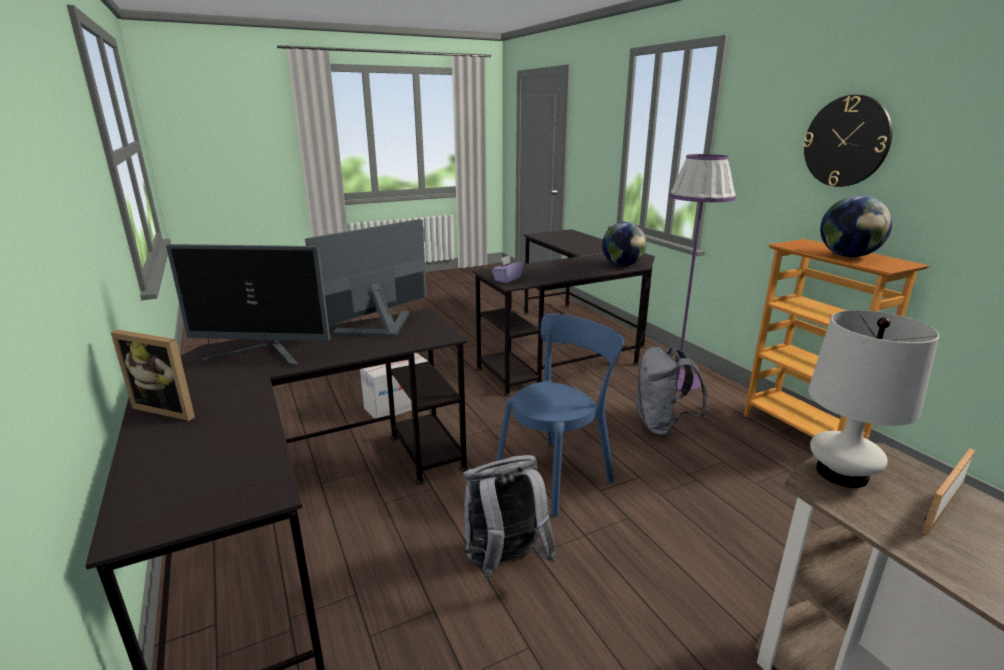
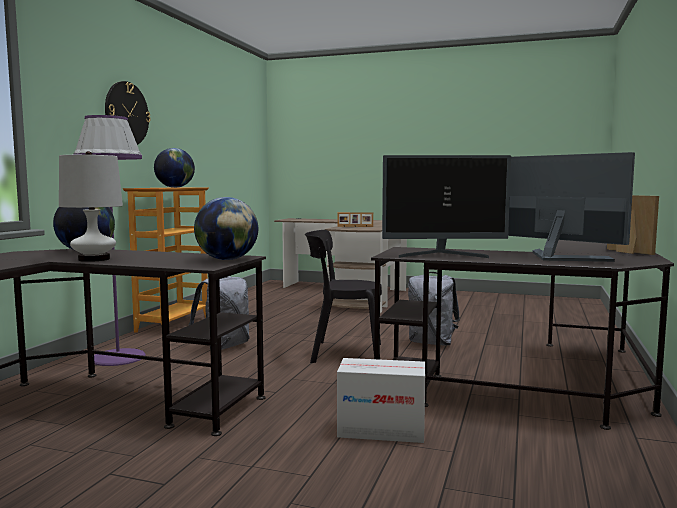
camera: 135 degrees left, 15 degrees down
purple tissue box [492,256,523,283] -> globe [194,197,258,260]
blue chair [496,314,624,517] -> black chair [305,230,382,363]
white table lamp [808,310,939,488] -> white table lamp moved to [59,151,123,262]

